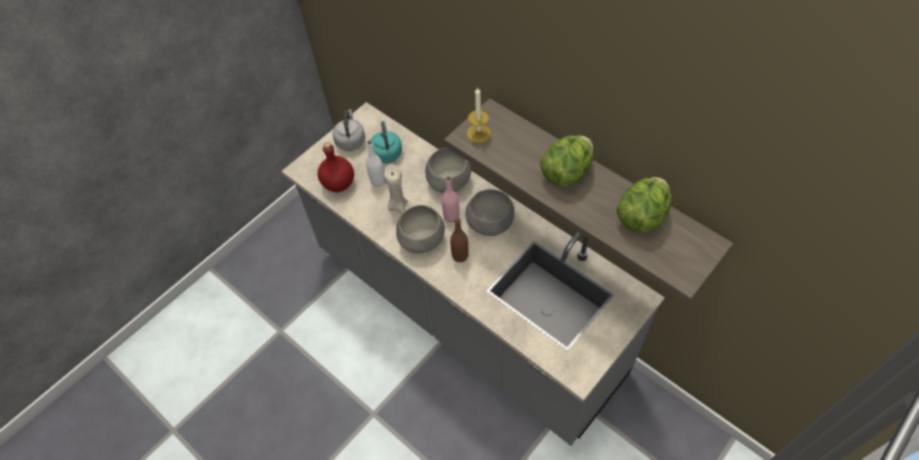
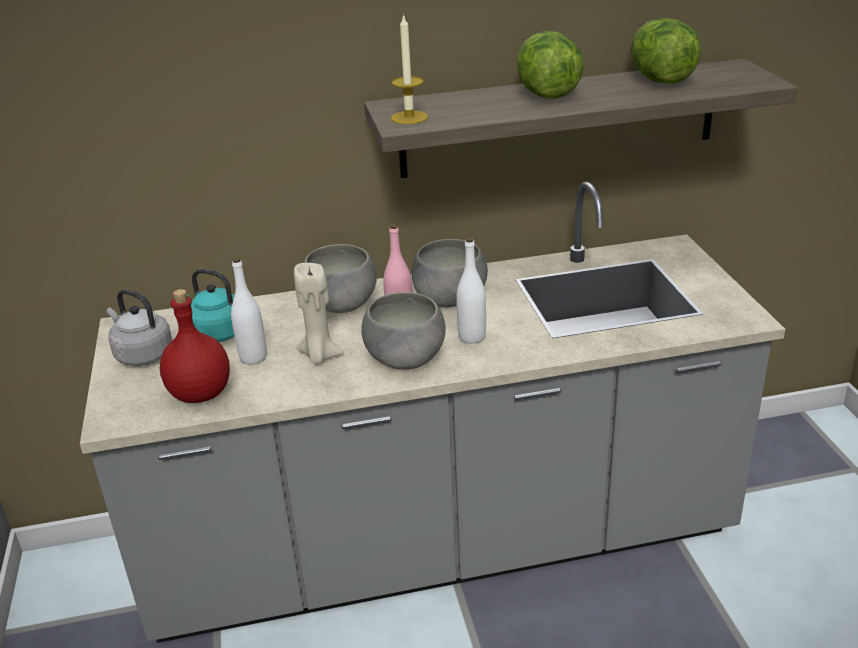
camera: 55 degrees left, 25 degrees down
brown bottle [450,217,468,262] -> white bottle [456,237,486,344]

